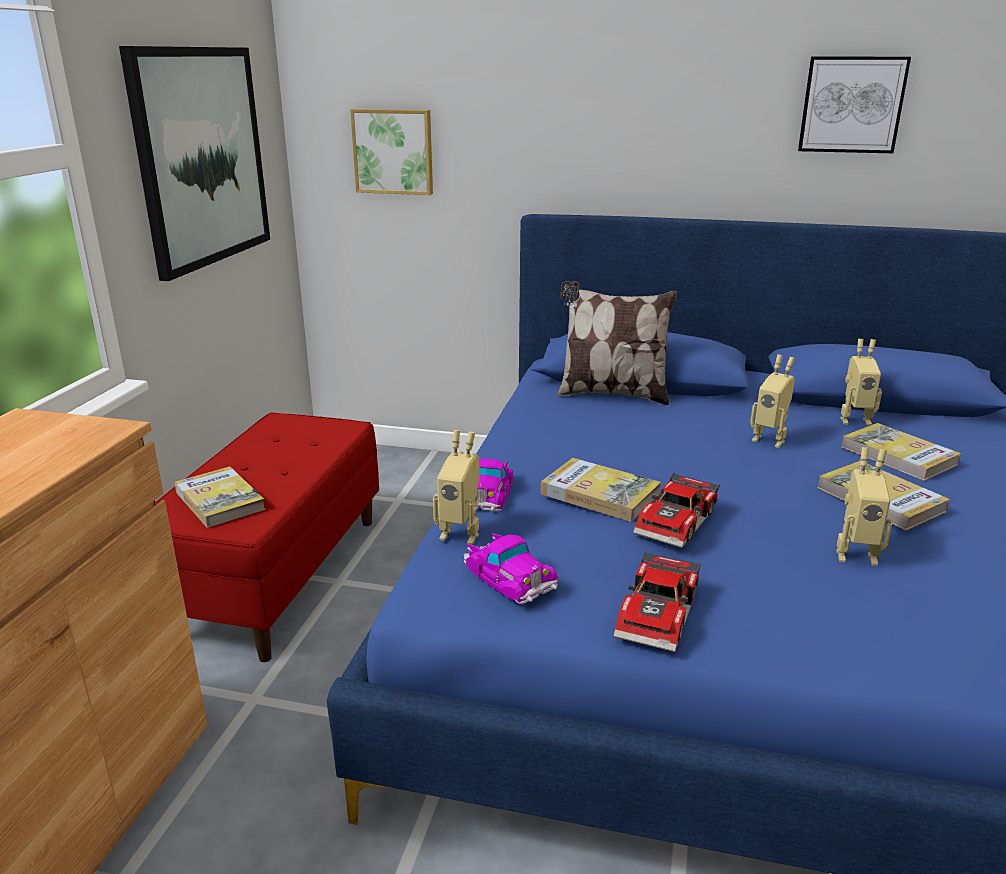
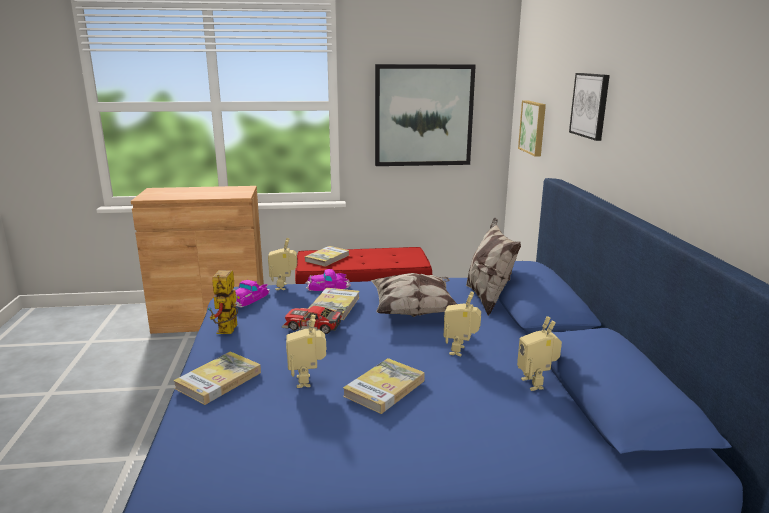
camera: 70 degrees right, 5 degrees down
toy car [614,551,701,652] -> toy robot [208,270,238,334]
picture [798,57,911,153] -> picture moved to [569,73,610,141]
book [841,423,961,481] -> book moved to [173,351,261,405]
none -> pillow [371,273,457,317]

